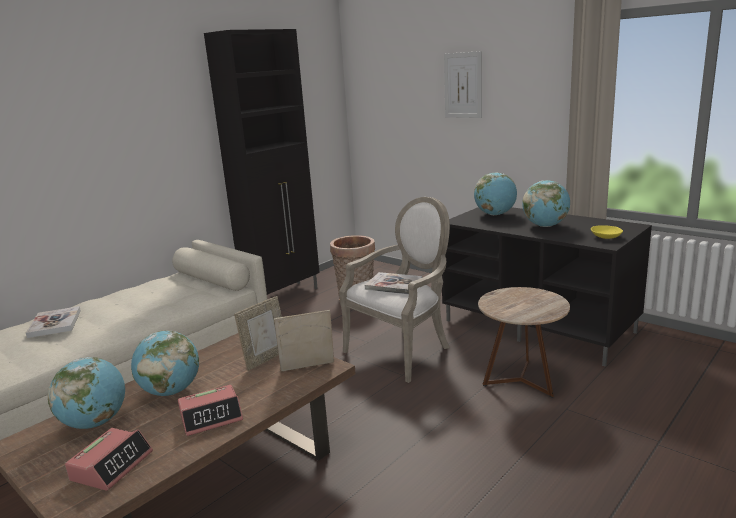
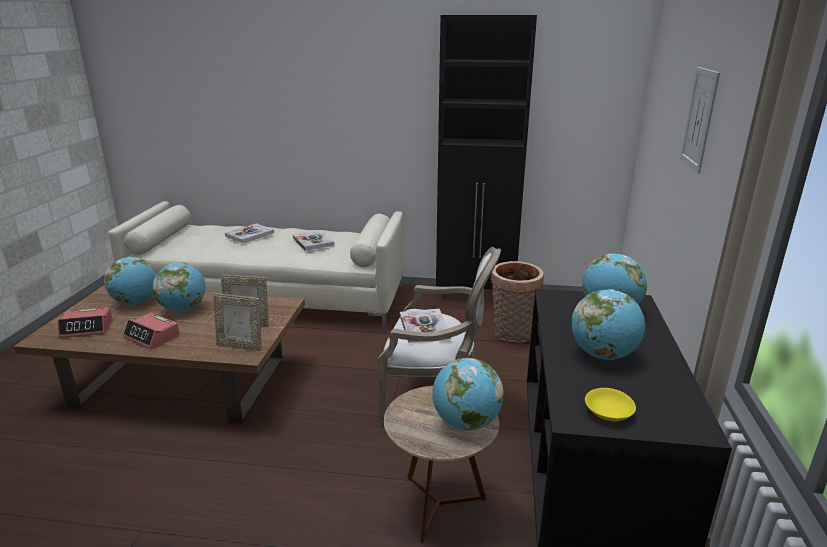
camera: 55 degrees right, 5 degrees up
picture frame [274,310,334,371] -> picture frame turned 150 degrees clockwise [213,293,262,351]
none -> book [293,230,335,251]
none -> globe [432,358,504,431]

